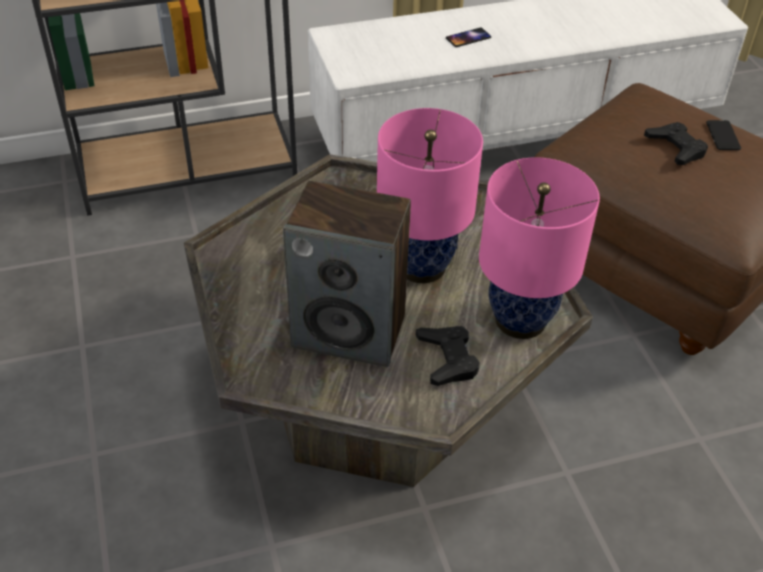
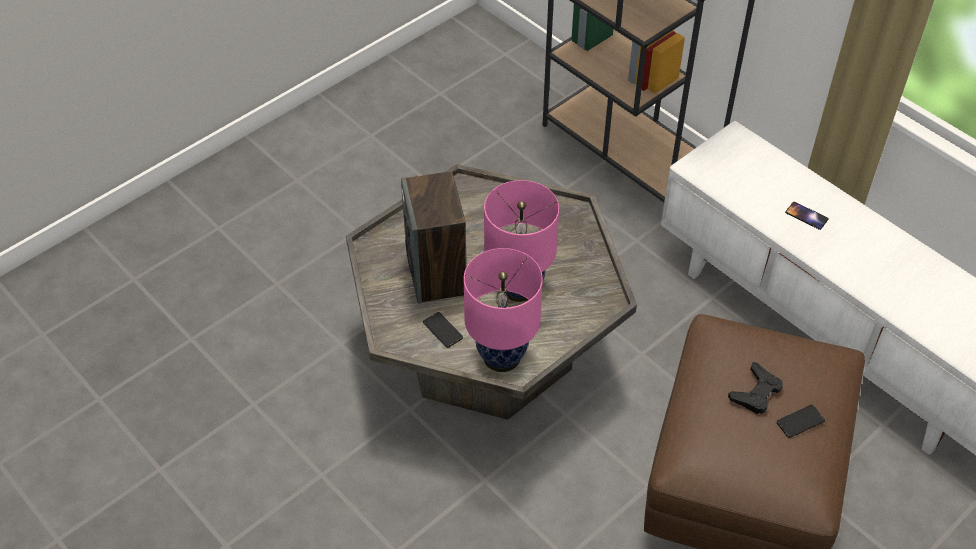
camera: 65 degrees right, 5 degrees up
black game controller [416,326,480,386] -> phone [423,312,463,348]

